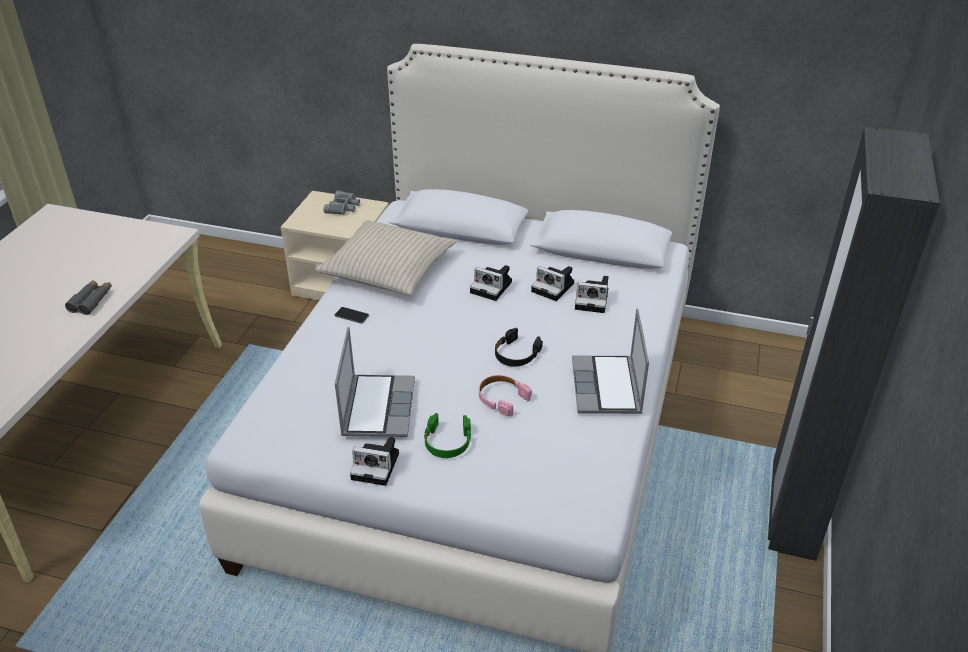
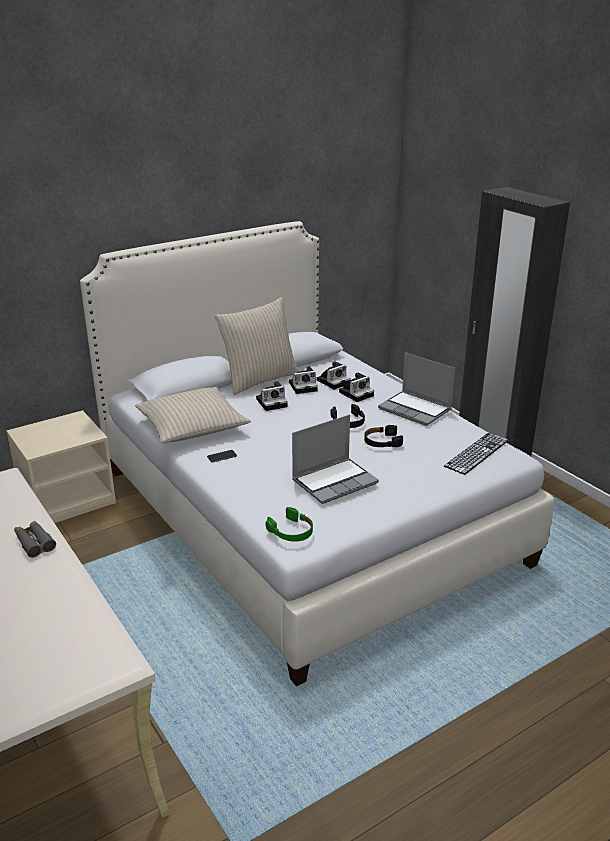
camera: 50 degrees left, 10 degrees down
grey binoculars [323,190,360,215] -> none
laptop [335,327,415,437] -> laptop turned 105 degrees clockwise [292,415,379,504]
camera [350,437,399,486] -> camera moved to [339,373,374,402]
green headphones [424,413,471,458] -> green headphones moved to [265,507,313,542]
pink headphones [479,375,532,416] -> black headphones [364,425,403,447]
none -> beige pillow [215,297,299,395]
none -> keyboard [444,433,509,475]

